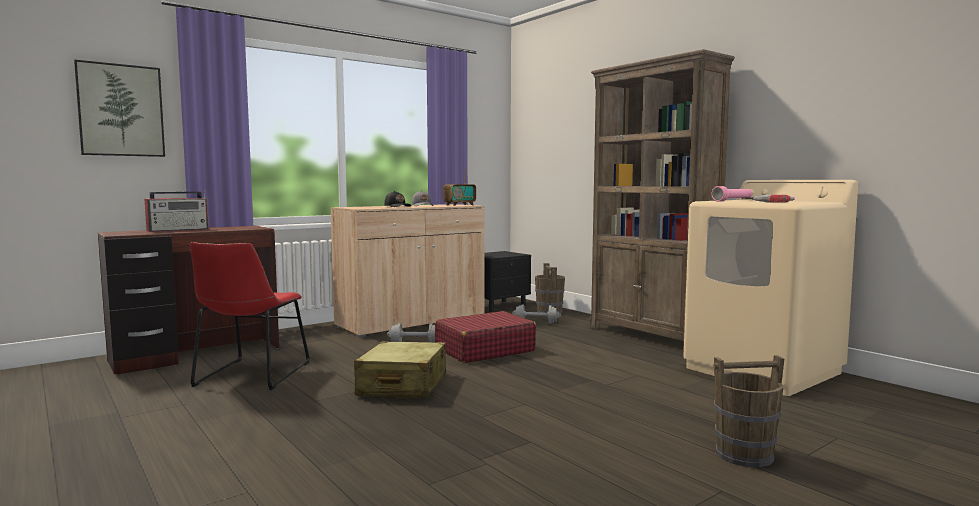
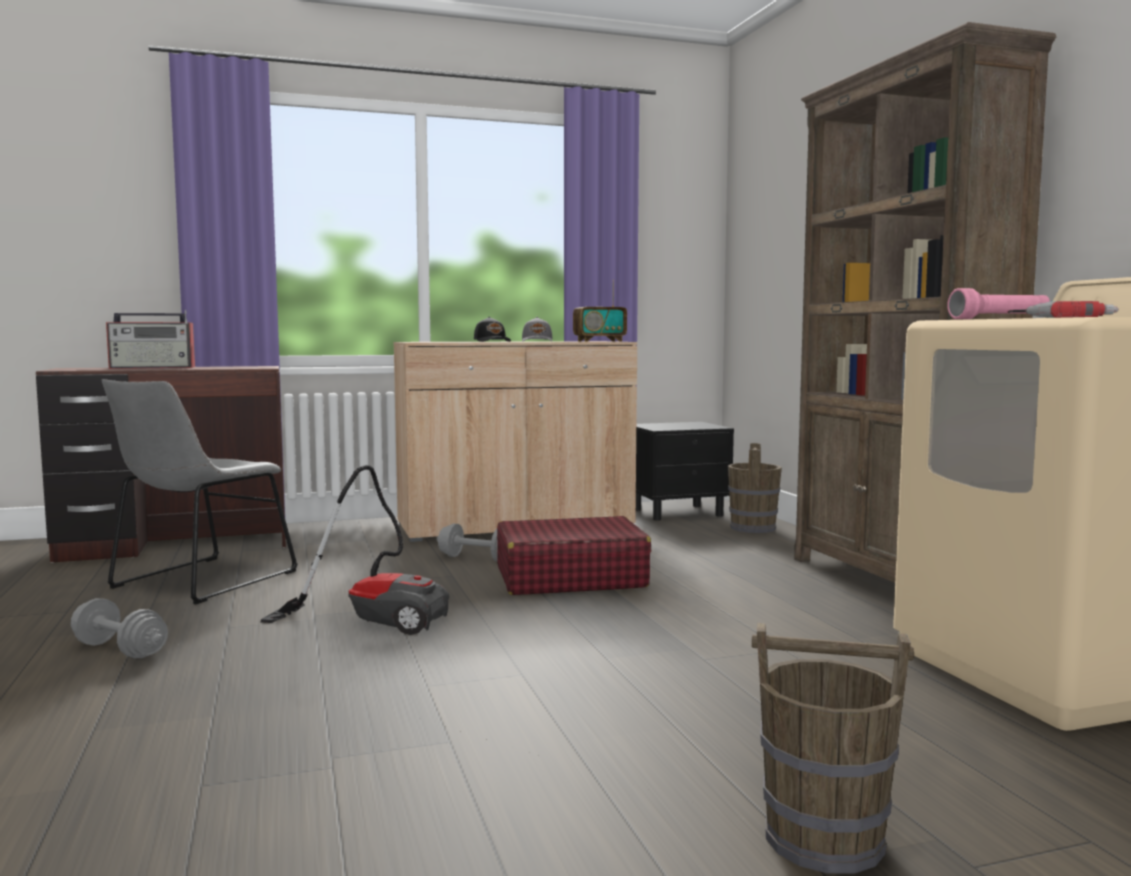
camera: 20 degrees right, 0 degrees up
picture [74,60,165,157] -> none
red chair [190,242,310,390] -> grey chair [102,379,298,604]
beige suitcase [354,341,446,398] -> vacuum cleaner [260,465,449,635]
grey dumbbell [512,305,561,324] -> grey dumbbell moved to [71,598,168,658]

